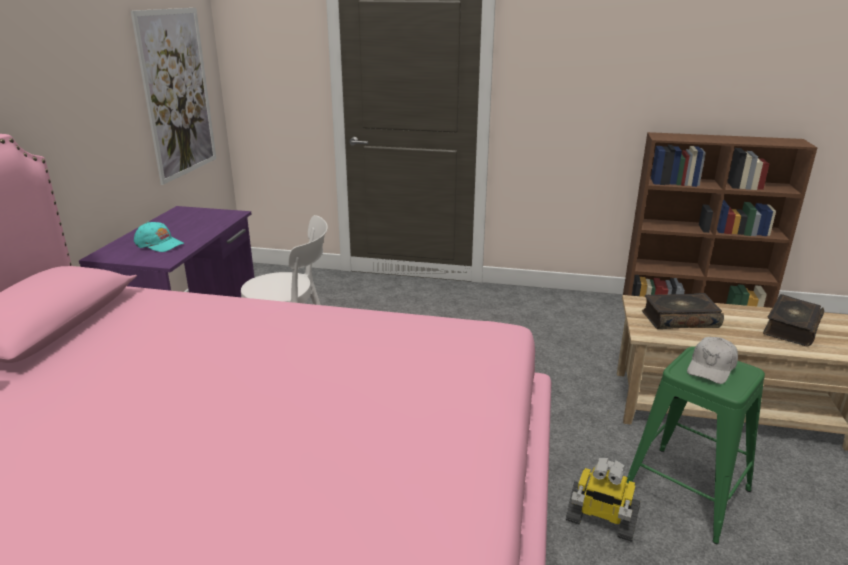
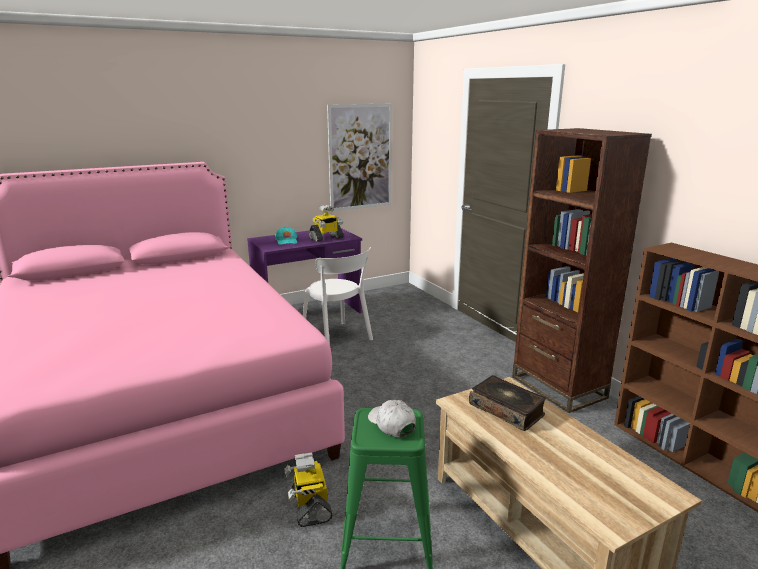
camera: 50 degrees right, 5 degrees down
white cap [687,337,738,384] -> white cap turned 60 degrees clockwise [368,400,416,437]
book [763,294,824,347] -> none
none -> toy robot [309,205,343,242]
none -> brown bookcase [512,128,652,413]

